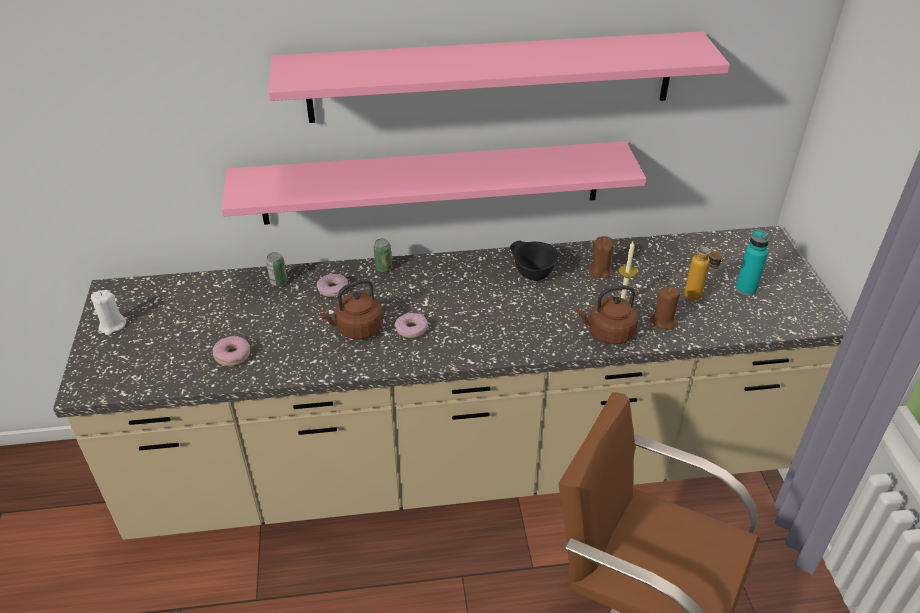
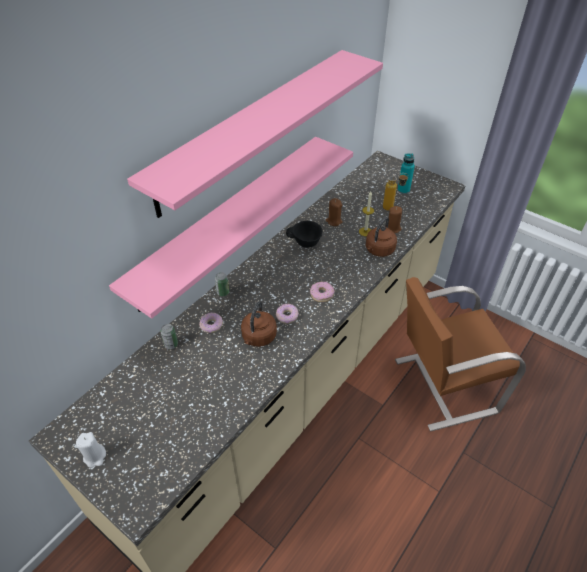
camera: 45 degrees left, 5 degrees up
donut [213,336,250,366] -> donut moved to [310,282,335,302]

